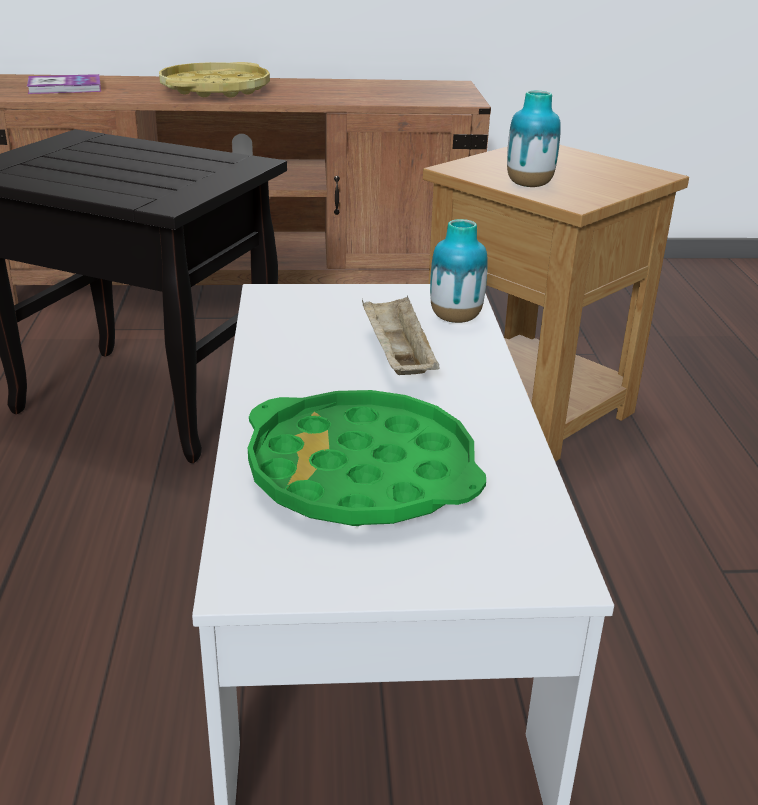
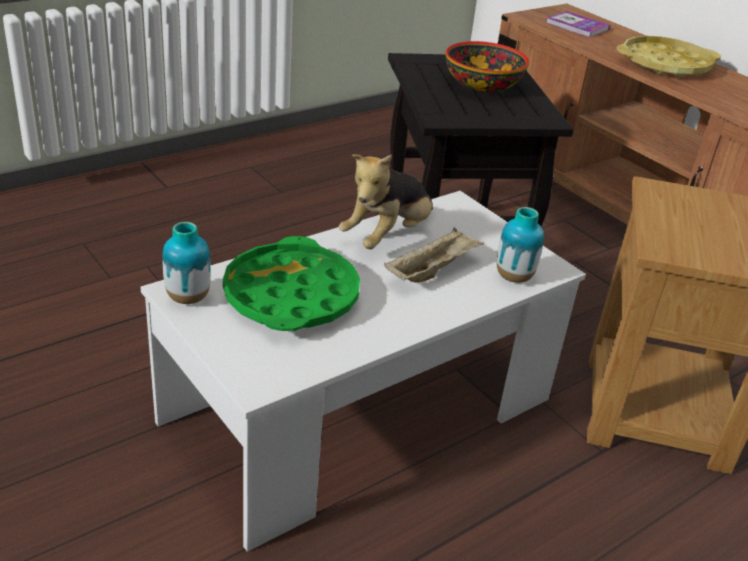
camera: 55 degrees right, 5 degrees up
vase [507,90,561,187] -> vase moved to [162,222,211,304]
none -> plush toy [339,154,433,249]
none -> bowl [445,41,529,93]

